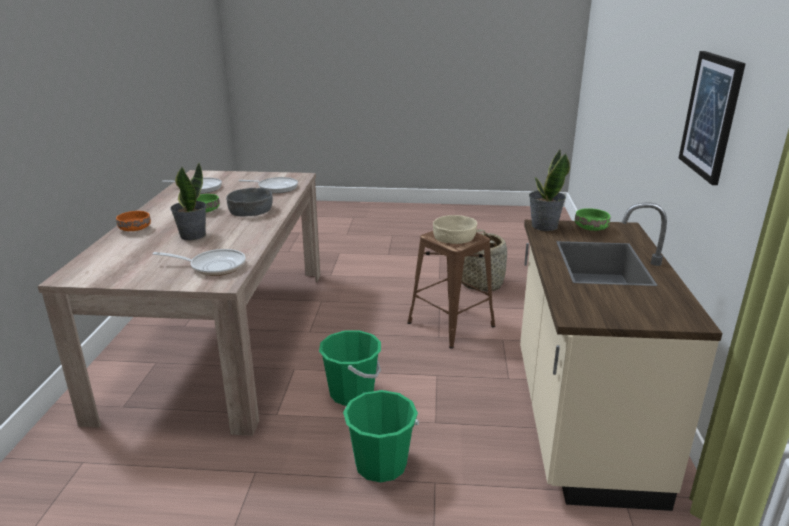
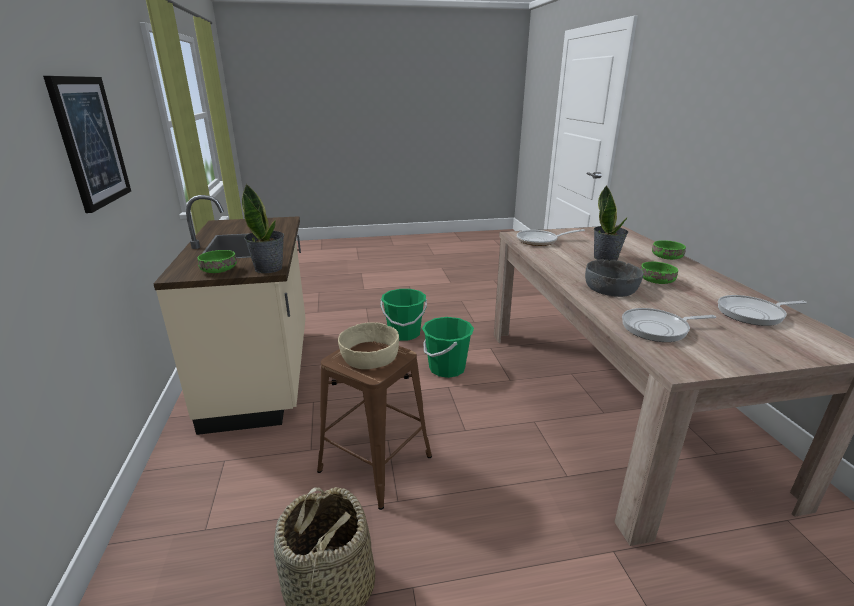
camera: 165 degrees right, 0 degrees up
orange bowl [116,211,151,231] -> green bowl [652,240,686,260]

